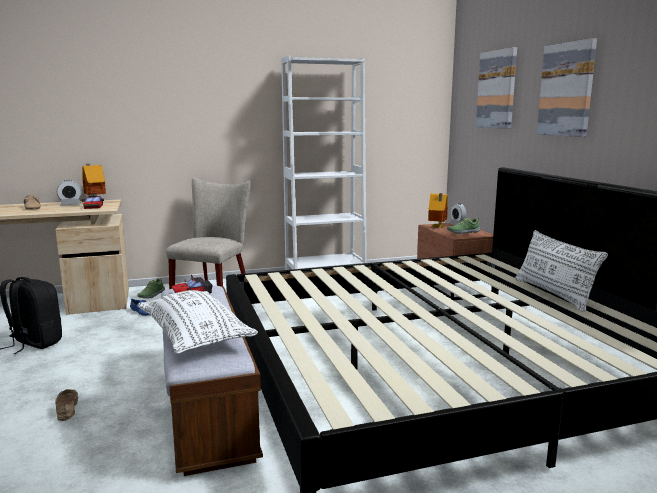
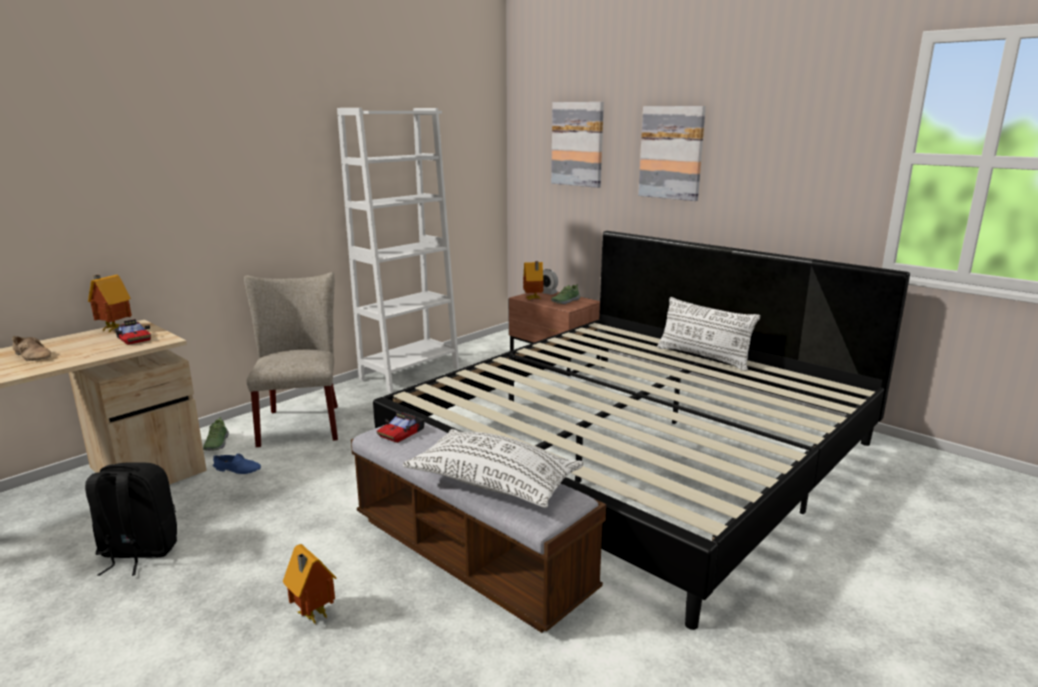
camera: 30 degrees left, 5 degrees up
beige shoe [55,389,78,421] -> toy house [283,544,336,624]
alarm clock [57,180,82,205] -> none

